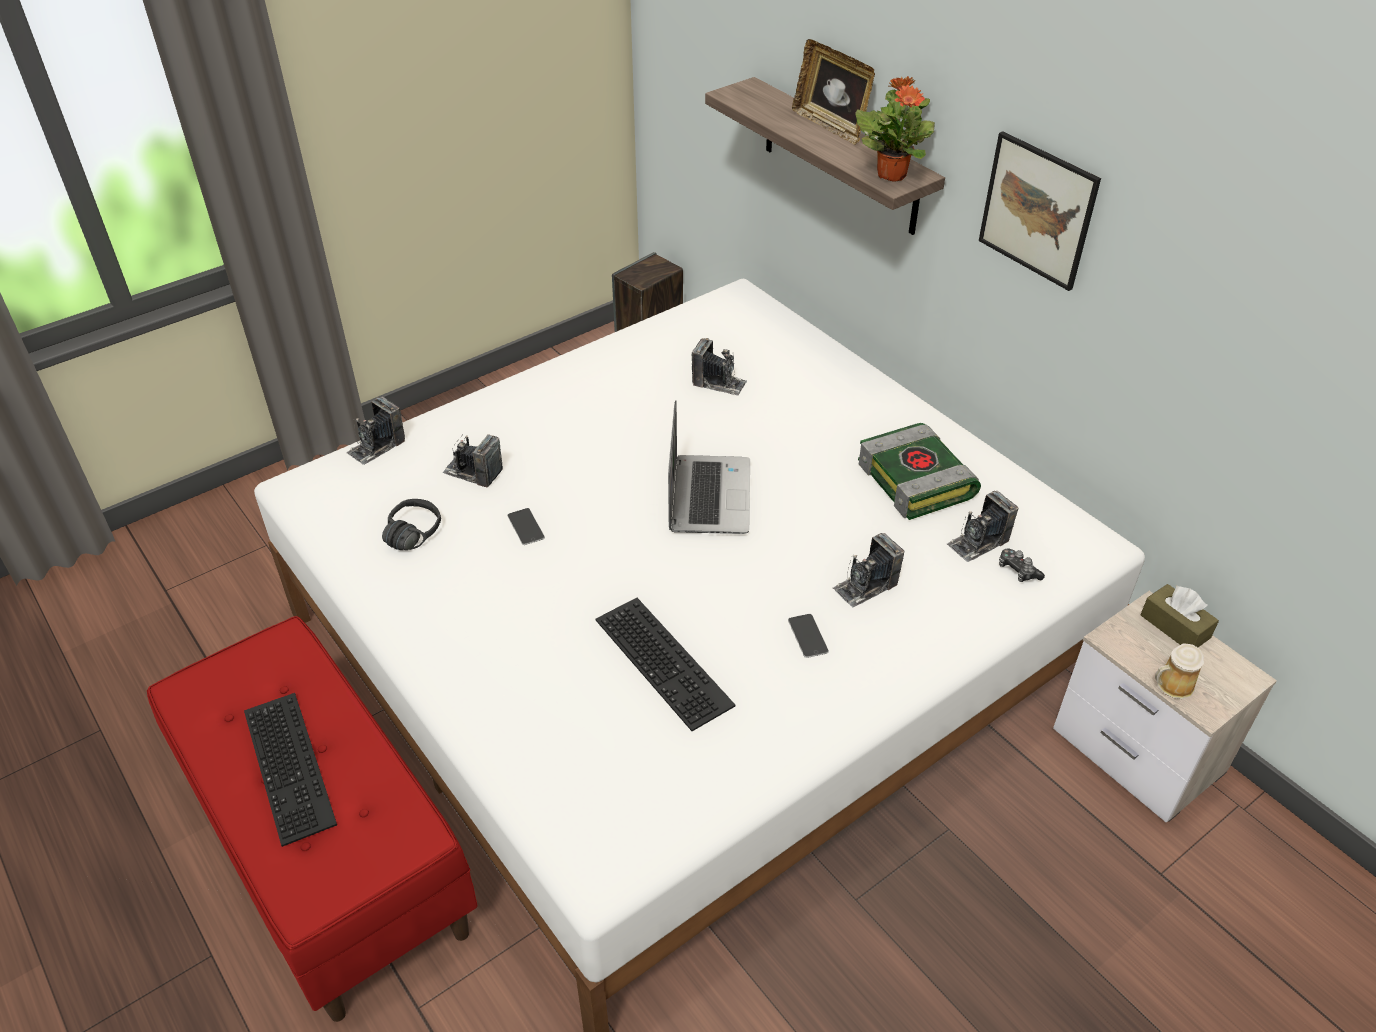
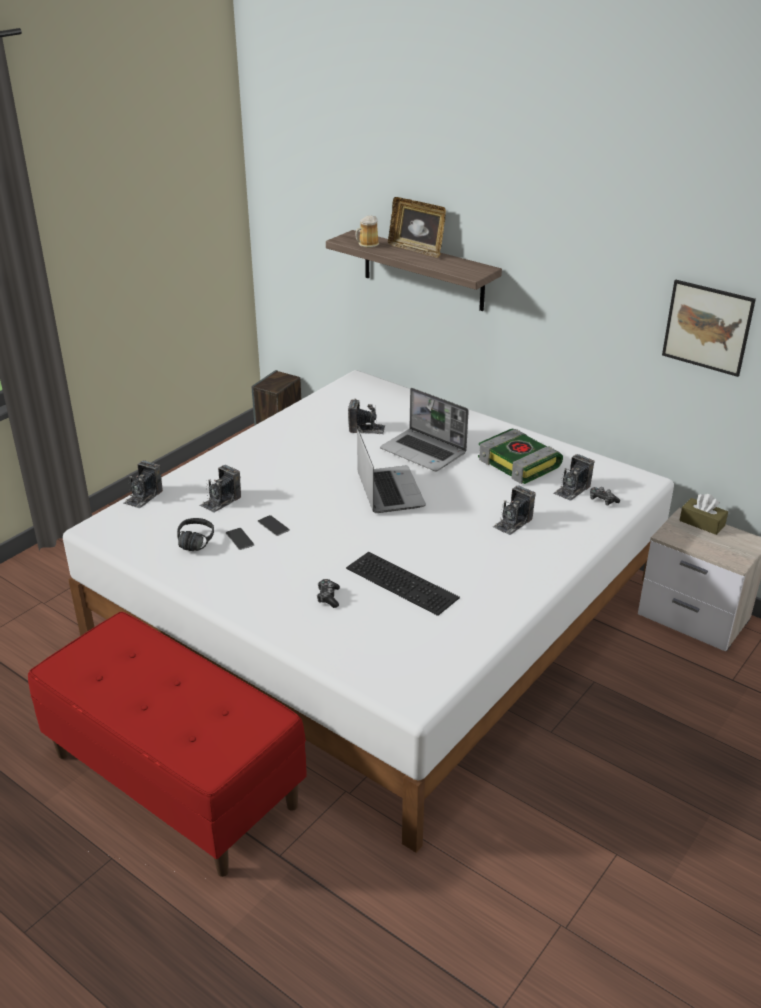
camera: 15 degrees left, 10 degrees down
keyboard [244,693,337,847] -> none
camera [443,434,503,488] -> camera turned 60 degrees counterclockwise [200,465,241,513]
phone [788,614,829,658] -> phone moved to [226,528,254,550]
potted plant [856,76,935,182] -> none
picture [979,132,1101,291] -> picture moved to [662,280,756,377]
mug [1155,643,1204,699] -> mug moved to [355,216,379,248]
none -> game controller [317,579,340,608]
none -> laptop [380,388,469,471]

